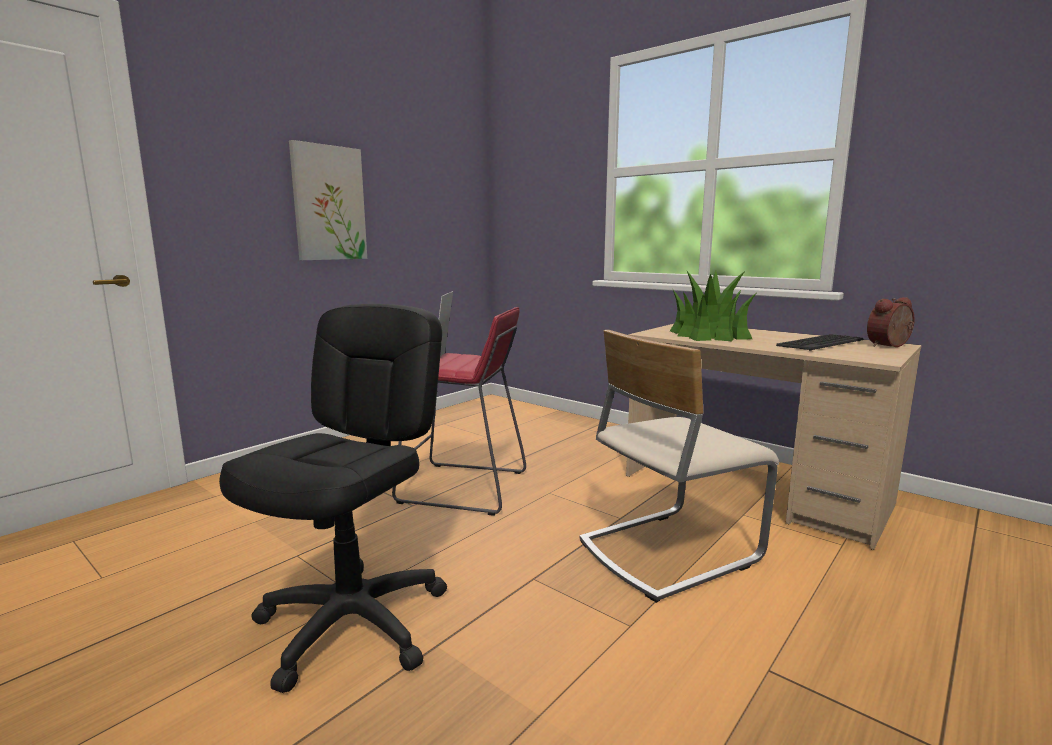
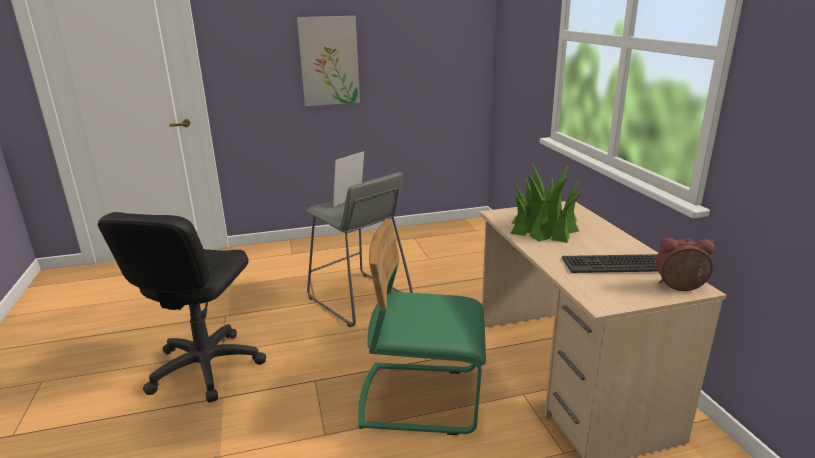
camera: 35 degrees right, 10 degrees up
black office chair [219,304,447,693] -> black office chair turned 135 degrees clockwise [98,212,266,403]
red stool [392,307,526,516] -> grey stool [306,173,413,327]
beige chair [579,330,779,603] -> green chair [358,219,486,435]

